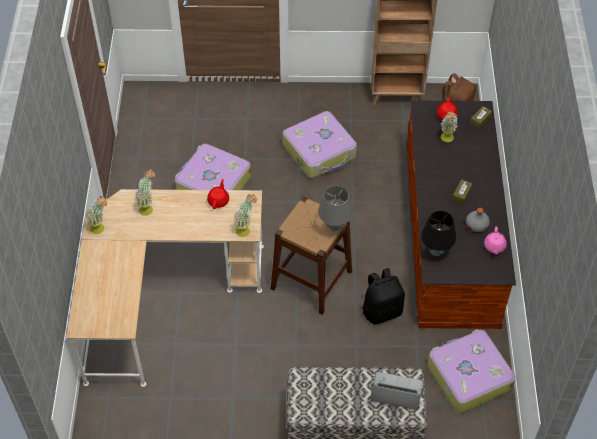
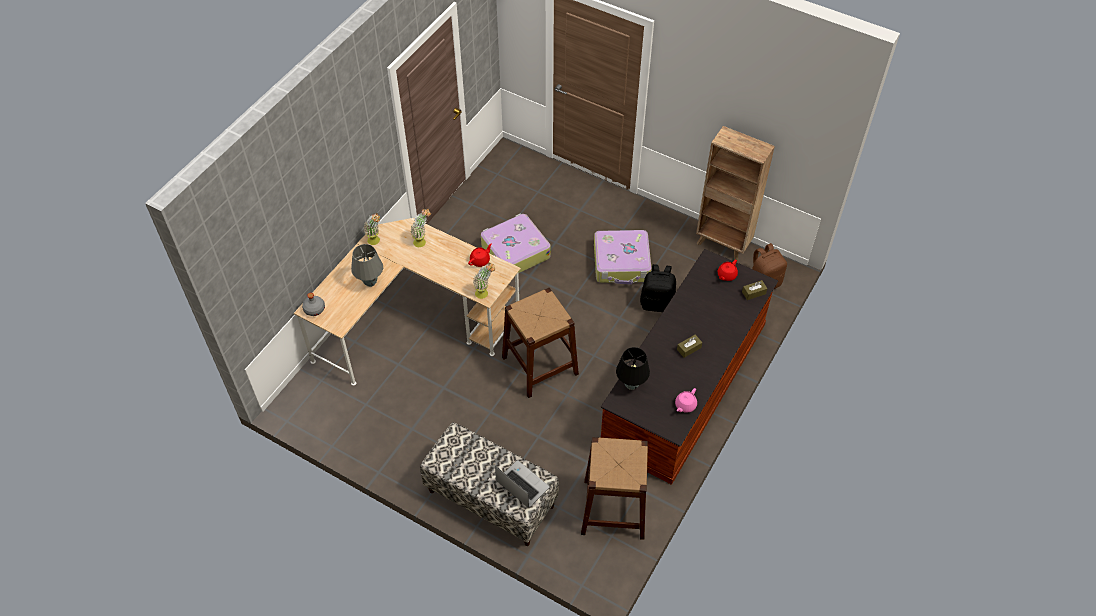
camera: 30 degrees right, 0 degrees up
grey table lamp [318,186,353,232] -> grey table lamp moved to [351,244,383,287]
black backpack [362,268,405,325] -> black backpack moved to [640,264,676,312]
suitcase [428,329,516,413] -> brown stool [581,437,648,540]
potted plant [441,111,458,142] -> none
grey bottle [466,208,490,232] -> grey bottle moved to [302,293,325,316]

